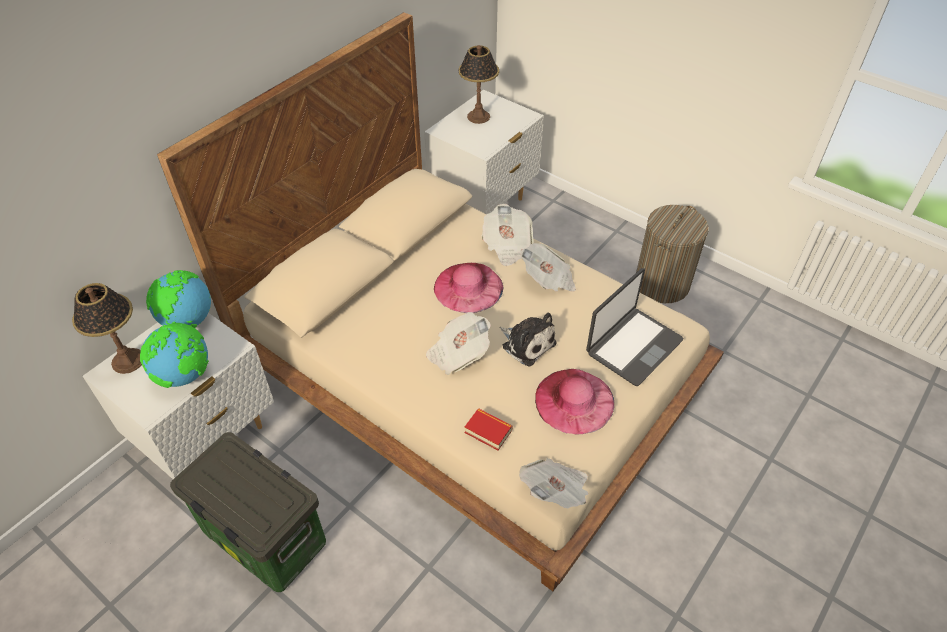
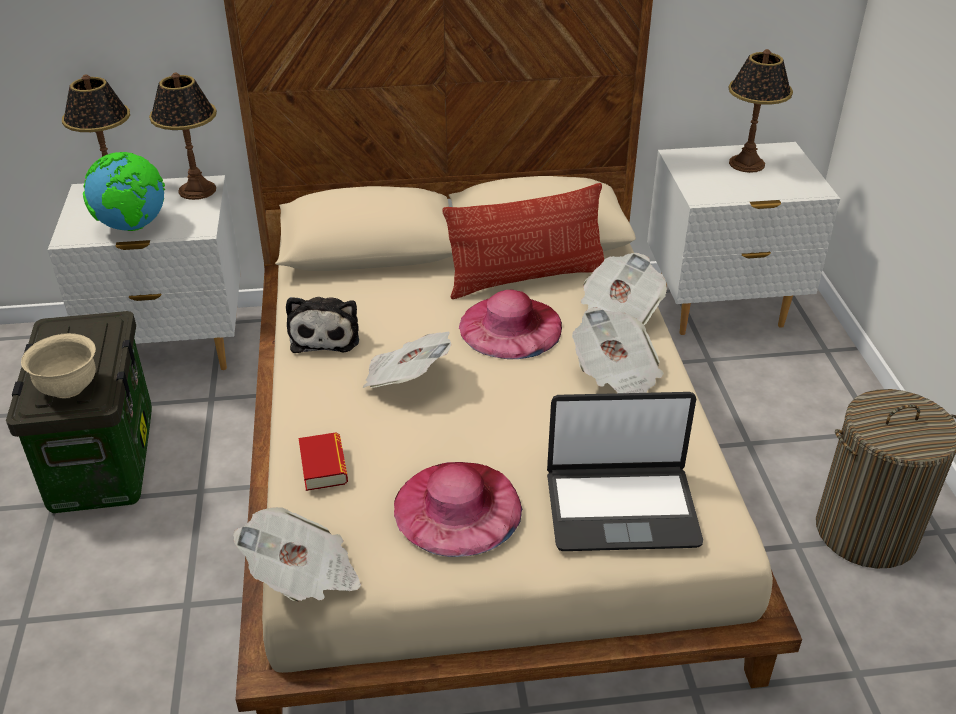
camera: 45 degrees right, 10 degrees down
globe [146,270,211,328] -> table lamp [149,73,217,200]
plush toy [499,313,556,366] -> plush toy moved to [286,297,359,353]
none -> beige bowl [21,333,96,398]
none -> pillow [442,183,604,299]

